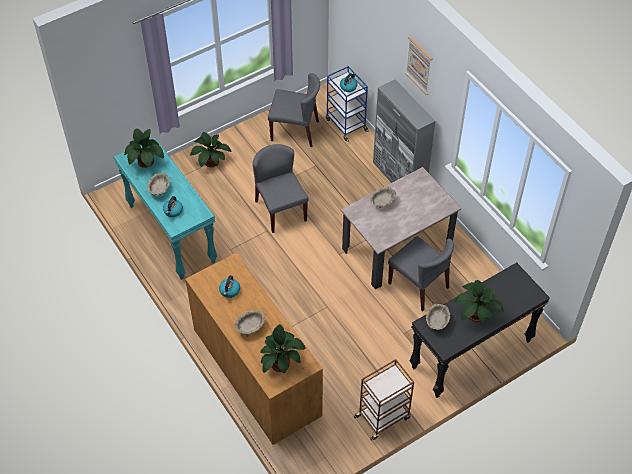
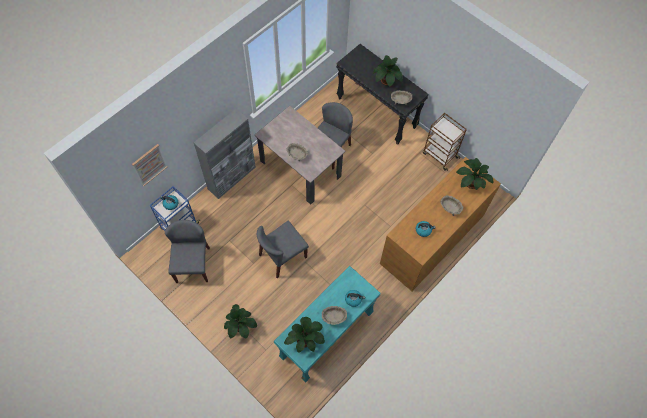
camera: 105 degrees left, 10 degrees up
picture [405,37,433,95] -> picture moved to [132,144,167,187]

